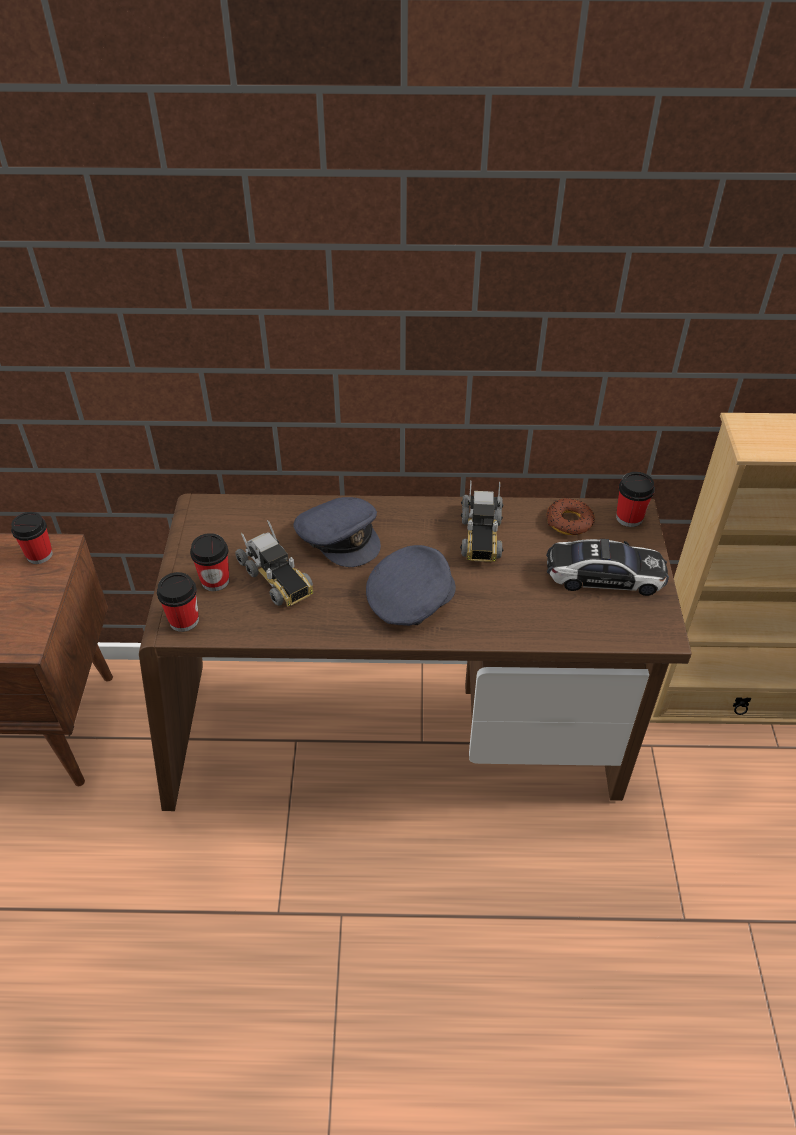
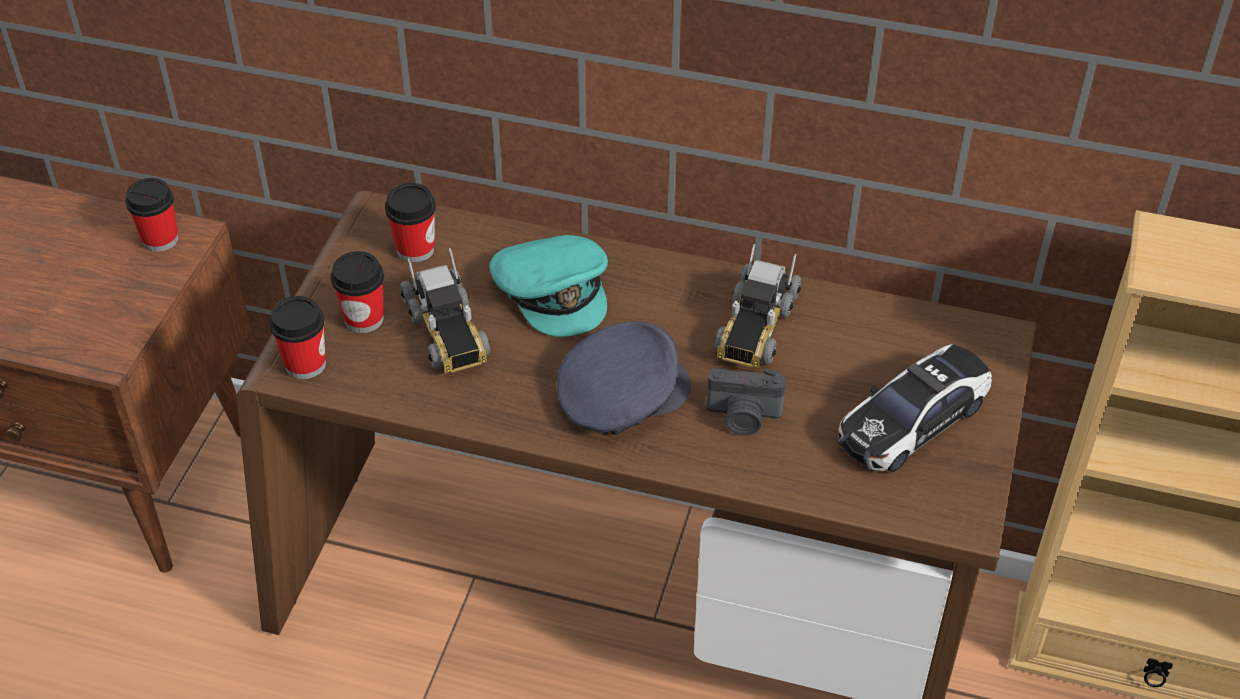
camera: 15 degrees right, 0 degrees up
grey cap [293,497,381,567] -> turquoise cap [489,235,608,337]
toy car [546,539,669,596] -> toy car turned 120 degrees clockwise [838,344,992,472]
donut [547,498,595,535] -> none
cup [616,472,655,527] -> cup moved to [385,183,436,263]
none -> camera [706,368,786,435]

